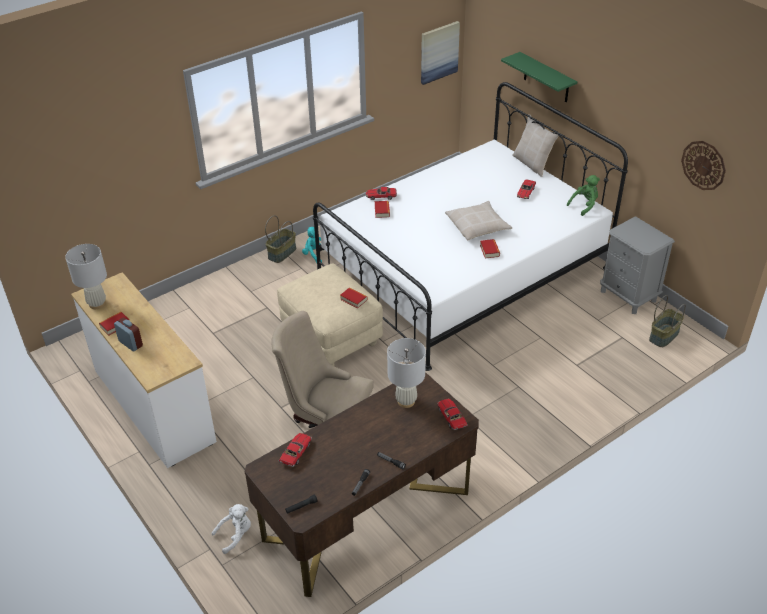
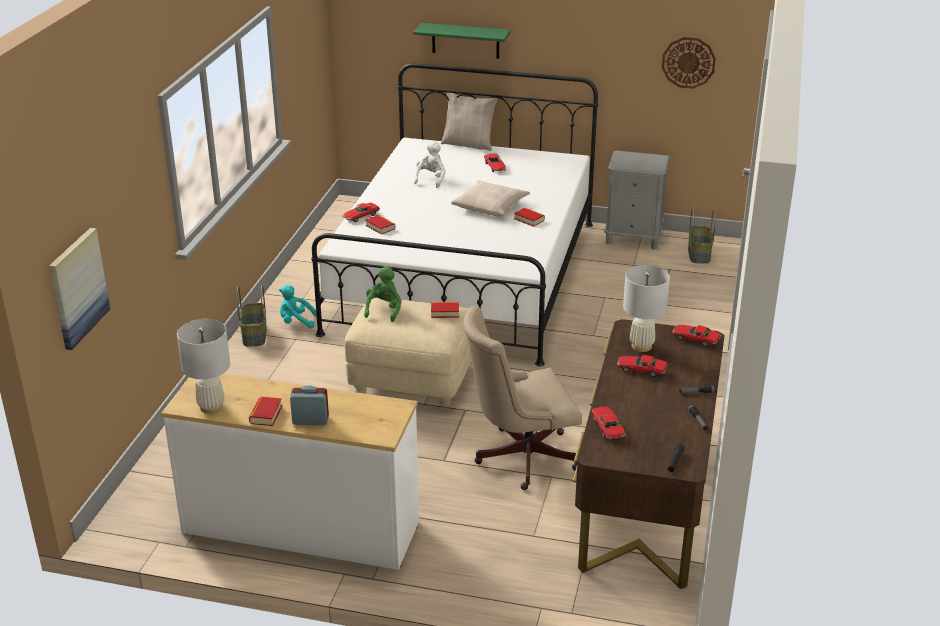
camera: 40 degrees left, 10 degrees down
white plush toy [212,504,251,554] -> white plush toy moved to [414,141,446,188]
picture [421,21,460,85] -> picture moved to [49,228,110,350]
green plush toy [567,175,600,216] -> green plush toy moved to [364,266,402,322]
none -> toy car [617,355,667,377]

